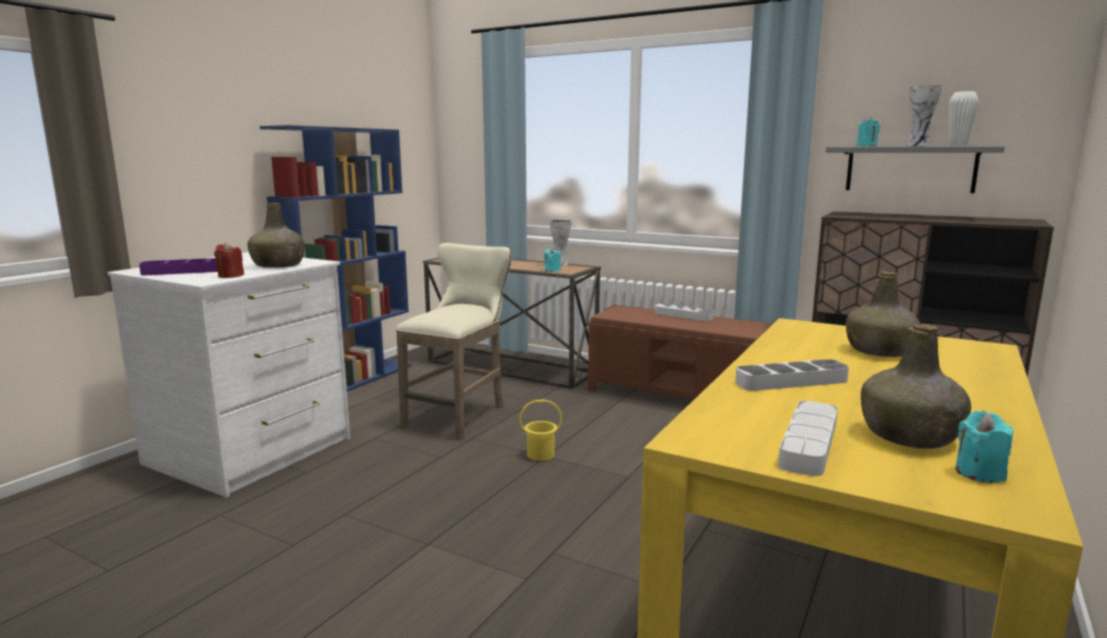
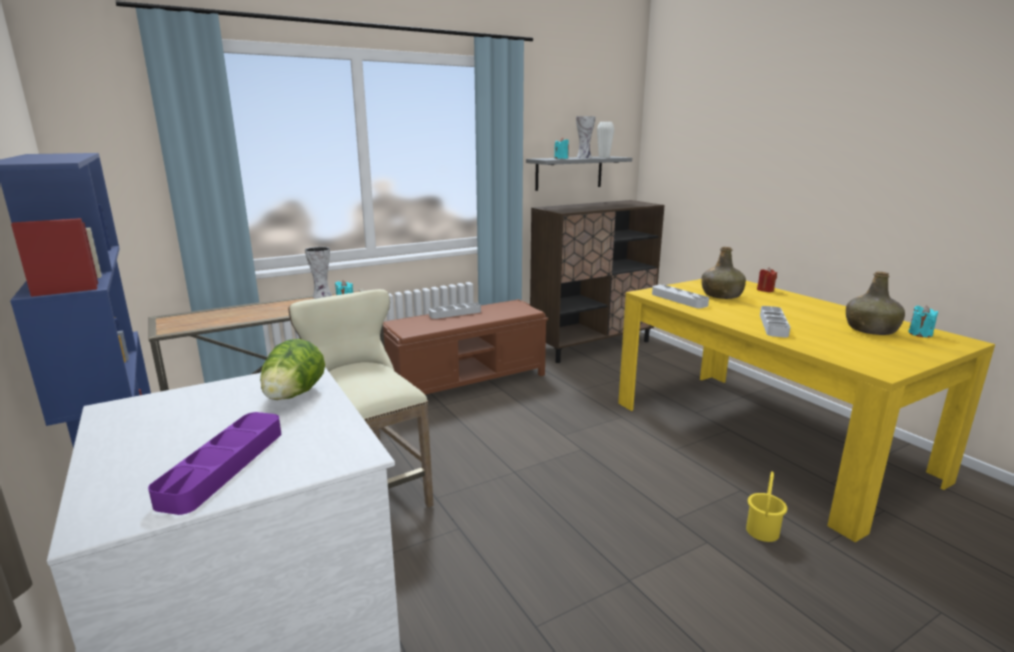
camera: 60 degrees left, 5 degrees up
red candle [214,243,244,278] -> red candle moved to [757,267,777,292]
green bottle [247,203,305,268] -> lettuce [260,339,325,400]
yellow bucket [519,400,562,461] -> yellow bucket moved to [746,471,787,542]
grey tray [778,401,838,476] -> grey tray moved to [652,285,709,308]

